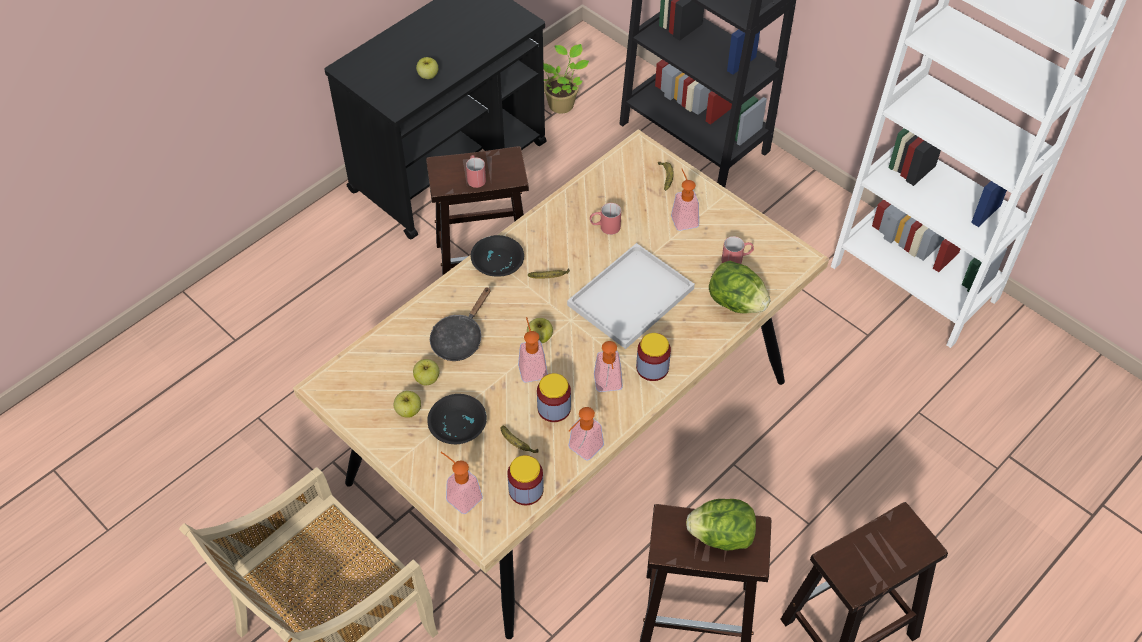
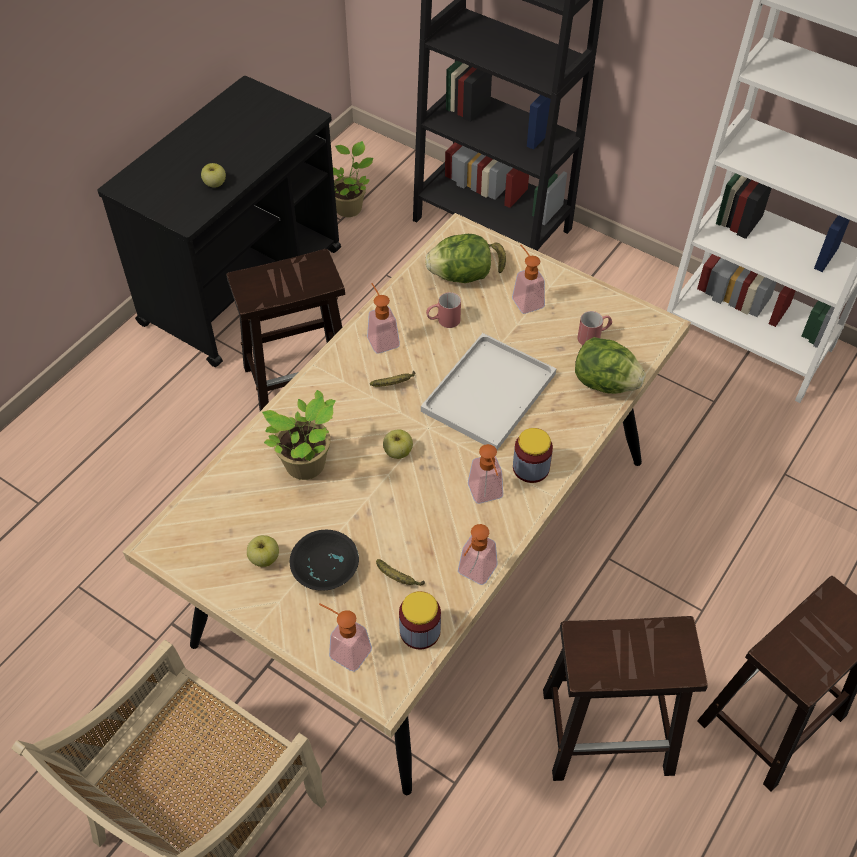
camera: 10 degrees left, 0 degrees up
apple [413,359,440,386] -> none
black frying pan [430,287,491,361] -> potted plant [262,390,336,480]
red mug [466,155,486,188] -> none
black bowl [471,235,524,277] -> none
soap dispenser [518,317,548,383] -> soap dispenser moved to [367,283,400,354]
jar [537,373,571,422] -> none
lettuce [686,499,756,551] -> lettuce moved to [425,234,491,283]

